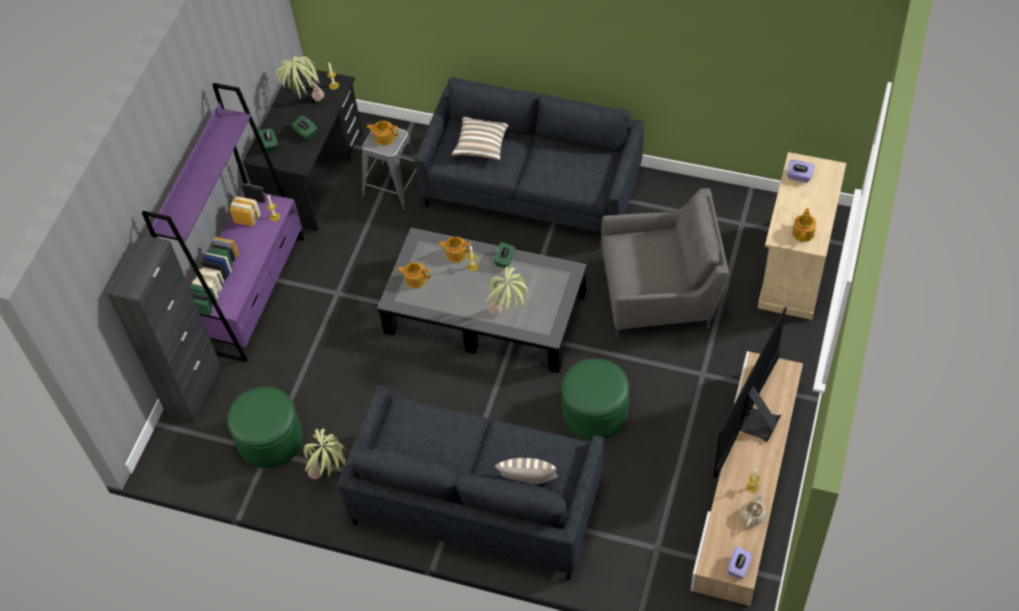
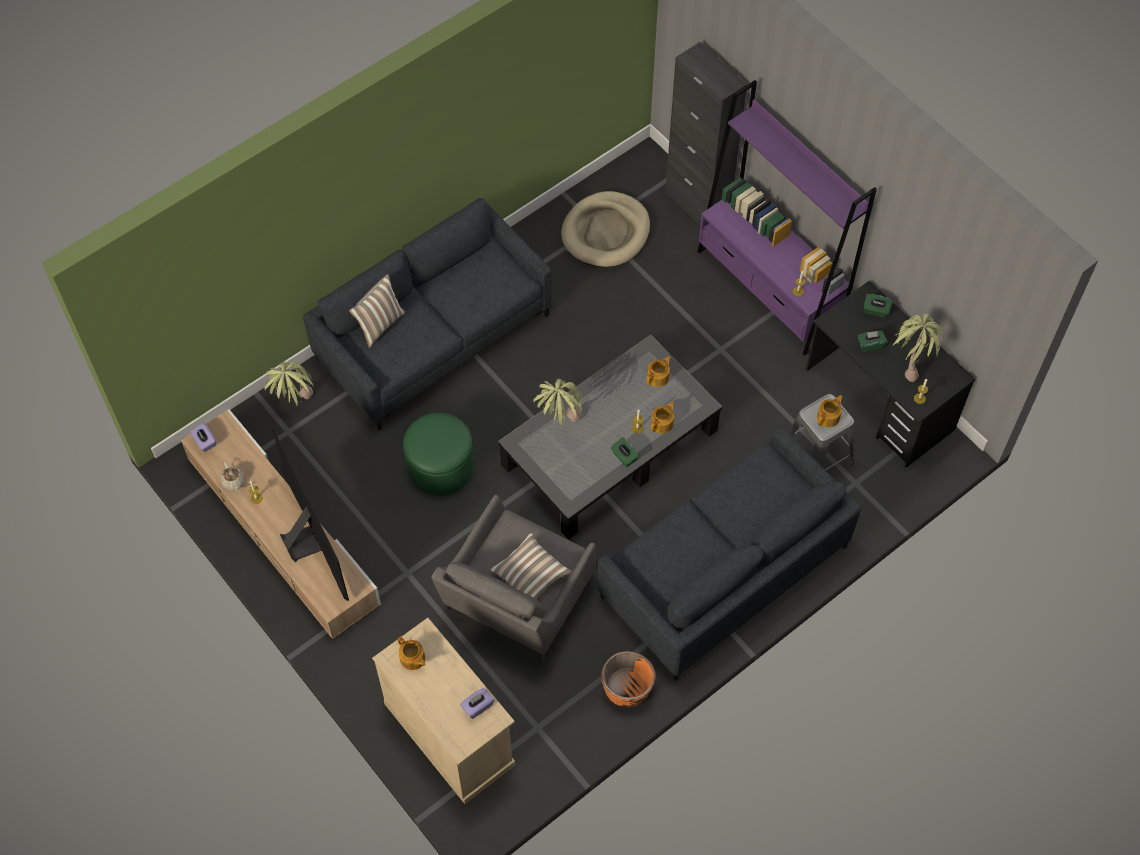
camera: 120 degrees right, 5 degrees up
green ottoman [227,387,303,468] -> beige dog bed [561,191,650,267]
potted plant [303,428,345,479] -> potted plant moved to [265,362,314,406]
pillow [451,116,509,160] -> pillow moved to [490,533,572,599]
none -> orange planter [601,651,656,707]

